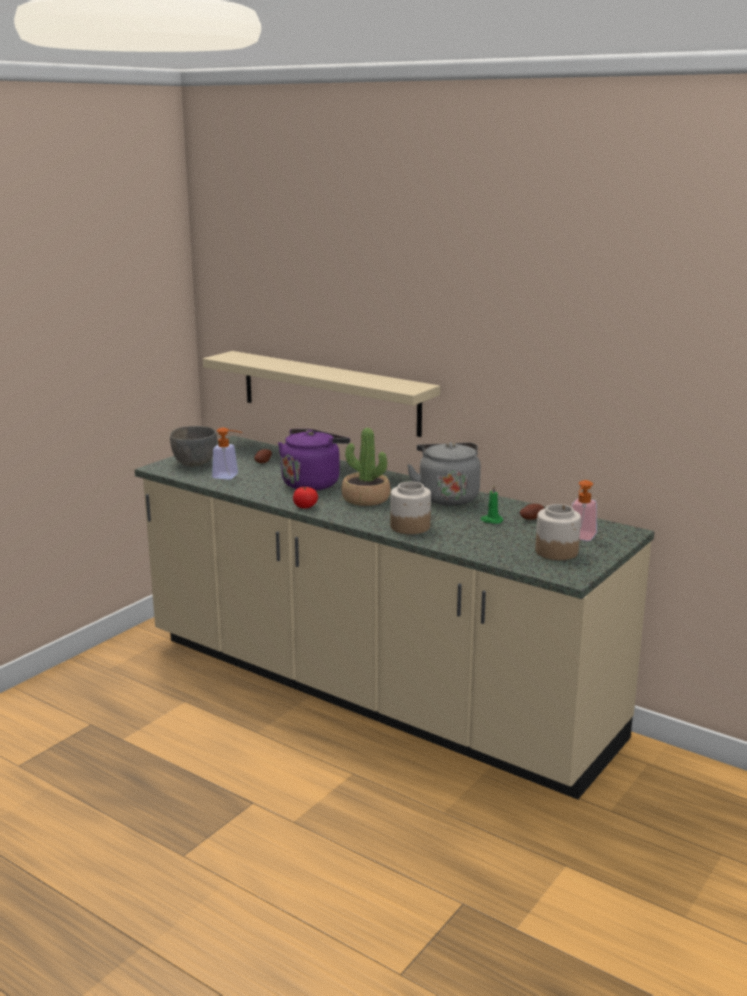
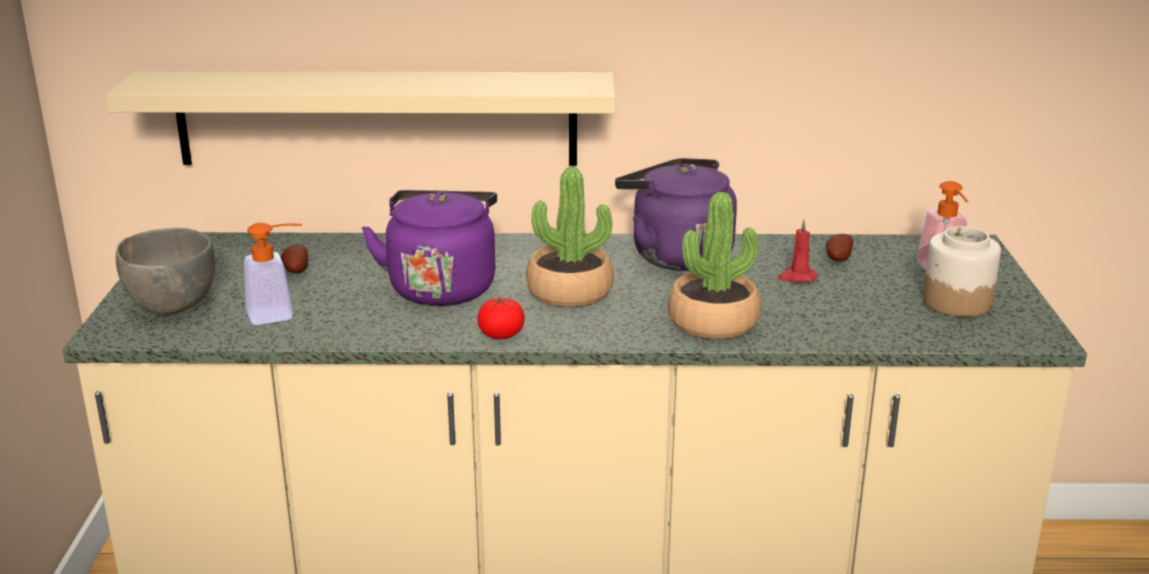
camera: 35 degrees left, 5 degrees up
jar [390,482,431,534] -> potted plant [668,192,761,339]
grey kettle [407,442,481,506] -> purple kettle [615,158,737,271]
green candle [480,486,504,524] -> red candle [778,219,817,282]

